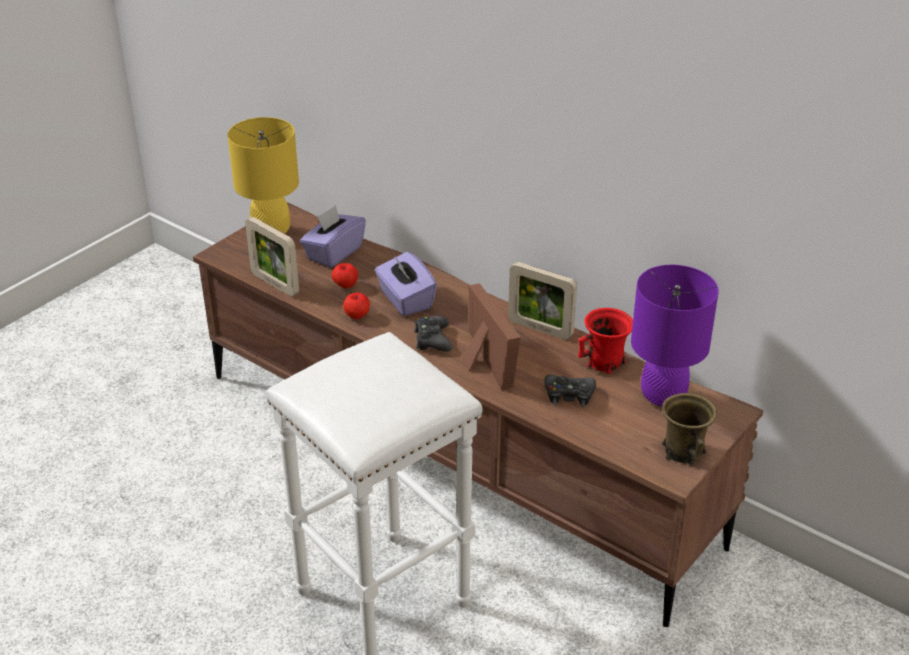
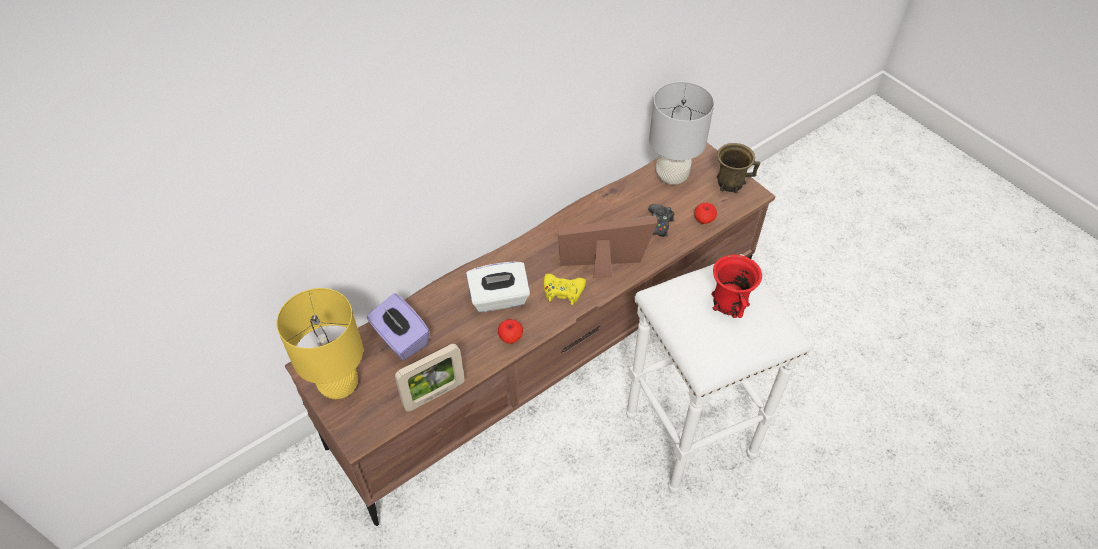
camera: 75 degrees left, 15 degrees up
apple [331,263,358,288] -> apple moved to [695,203,717,224]
purple tissue box [375,252,437,316] -> white tissue box [466,262,530,312]
black game controller [414,316,452,351] -> yellow game controller [544,274,586,305]
picture frame [508,262,577,340] -> none
red mug [578,308,633,374] -> red mug moved to [711,255,762,318]
purple table lamp [631,265,719,407] -> grey table lamp [649,81,714,185]

